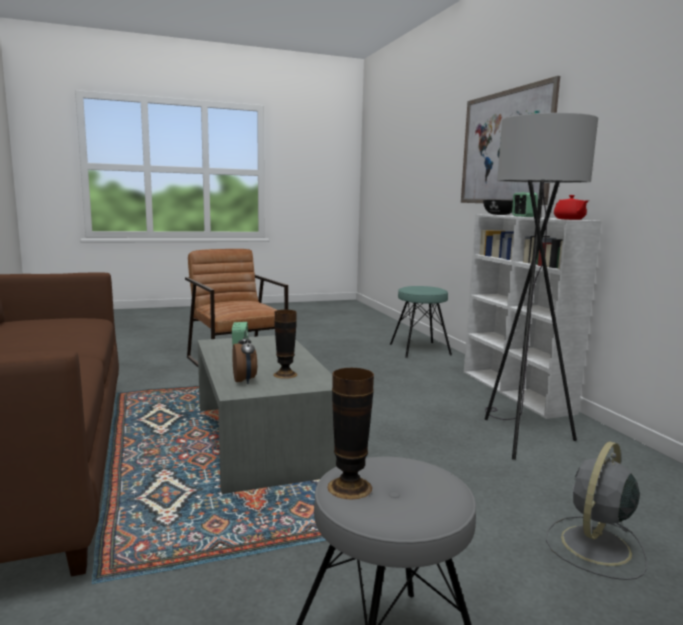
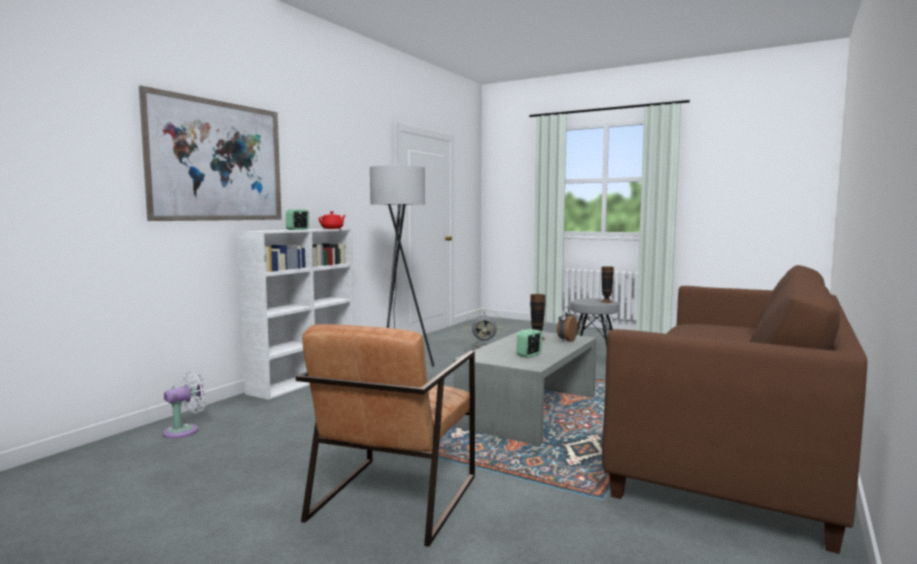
camera: 130 degrees left, 5 degrees down
turquoise stool [390,286,452,358] -> white fan [163,370,207,438]
black bowl [483,200,513,215] -> none

